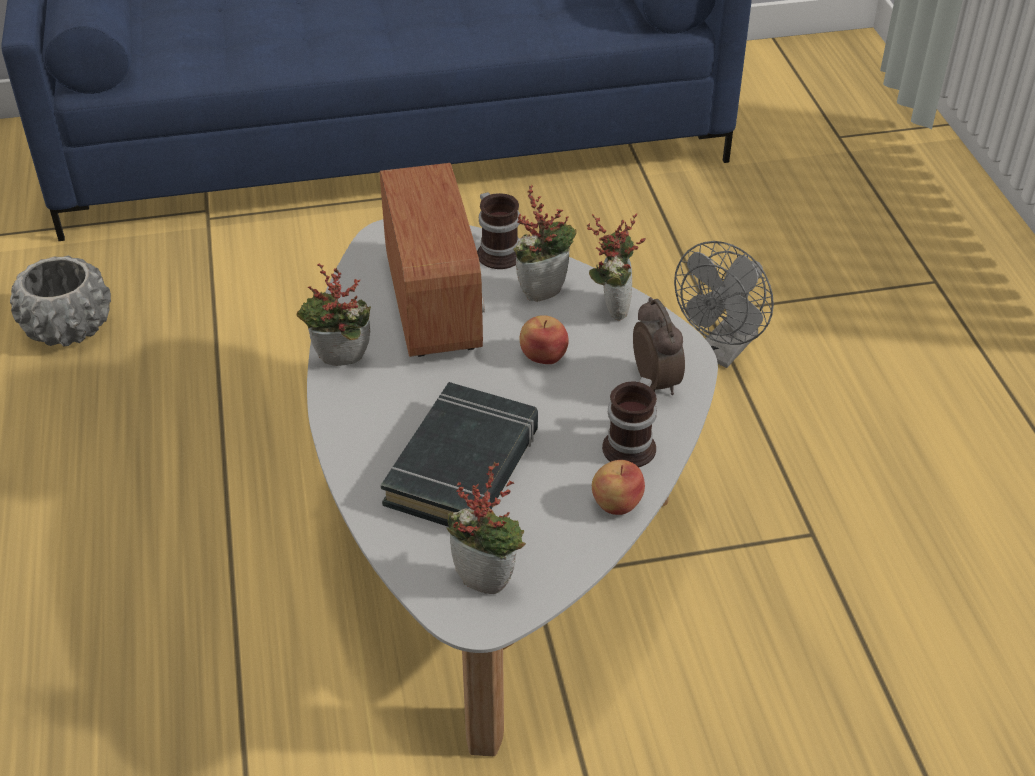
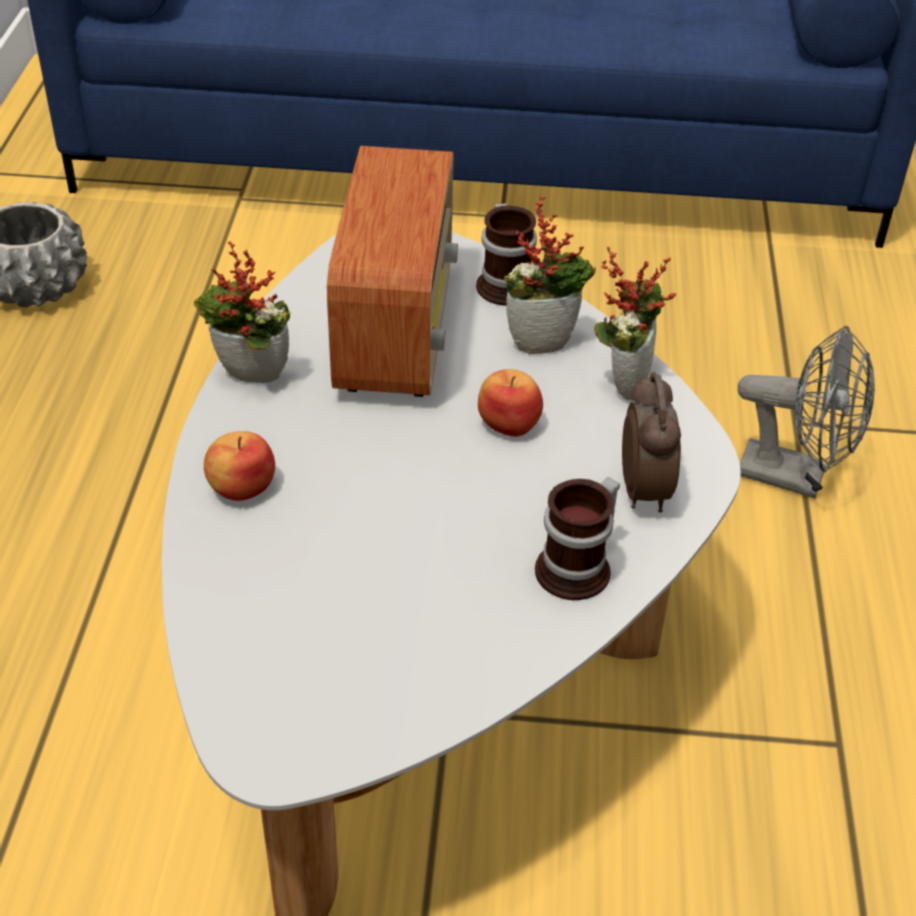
camera: 15 degrees right, 0 degrees up
black book [381,382,538,527] -> none
potted plant [446,462,526,594] -> none
apple [592,460,645,515] -> apple moved to [204,431,275,501]
grey fan [674,241,774,368] -> grey fan turned 120 degrees counterclockwise [738,325,875,498]

